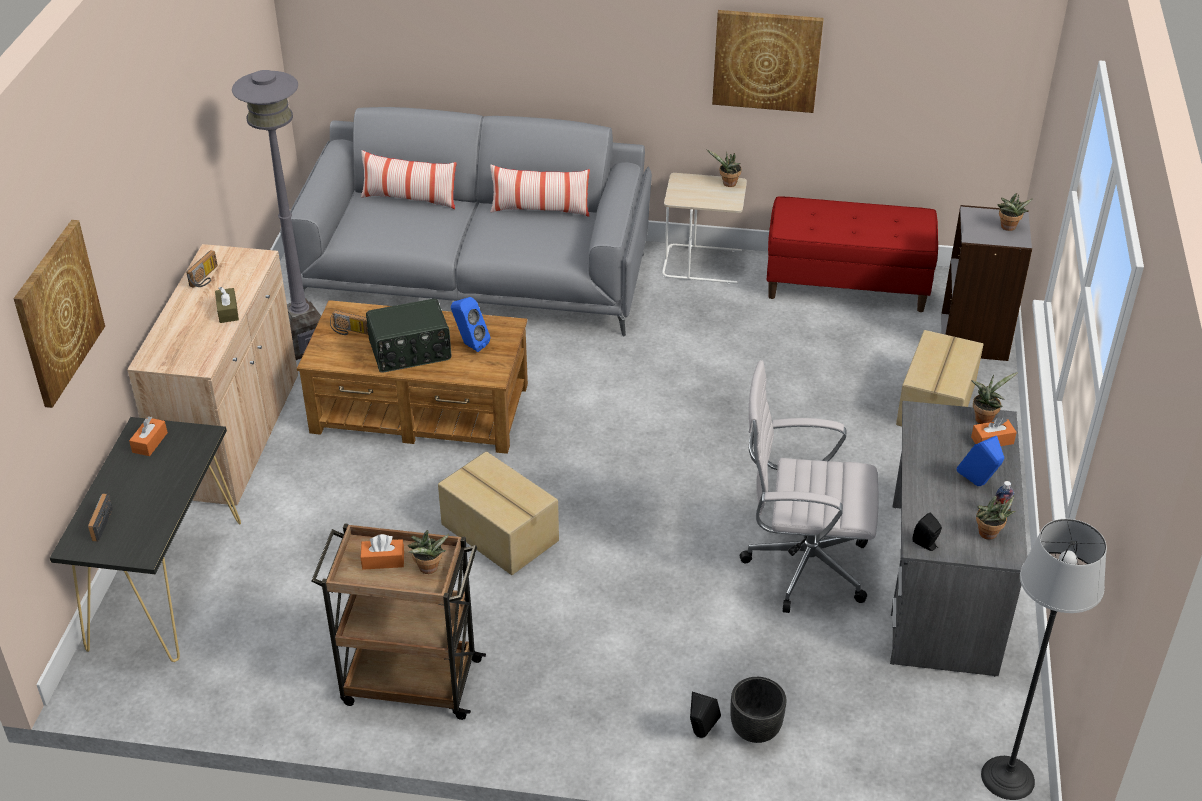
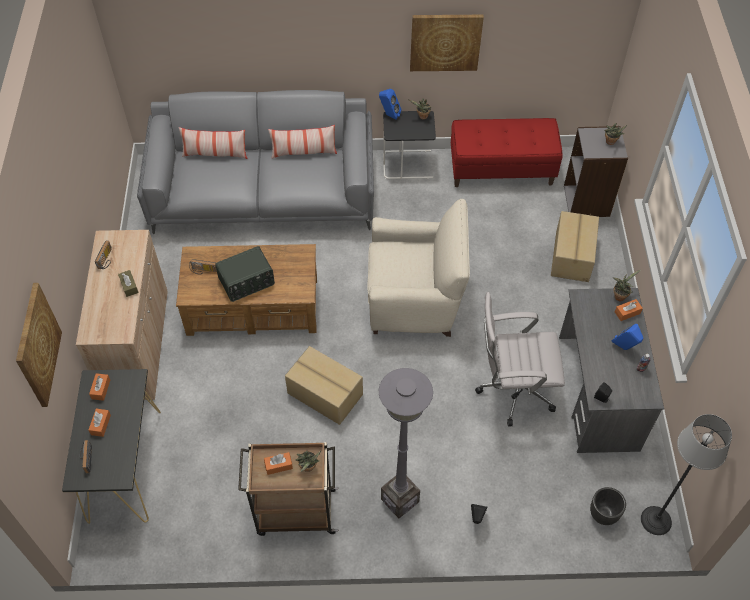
camera: 10 degrees left, 15 degrees up
grey floor lamp [232,70,321,360] -> grey floor lamp moved to [379,368,433,518]
blue speaker [451,297,490,352] -> blue speaker moved to [379,89,401,119]
beige side table [662,173,747,284] -> black side table [383,111,436,179]
black planter [730,677,786,743] -> black planter moved to [590,487,626,525]
potted plant [976,495,1015,540] -> none
none -> orange tissue box [88,409,111,437]
none -> beige armchair [367,199,470,337]

